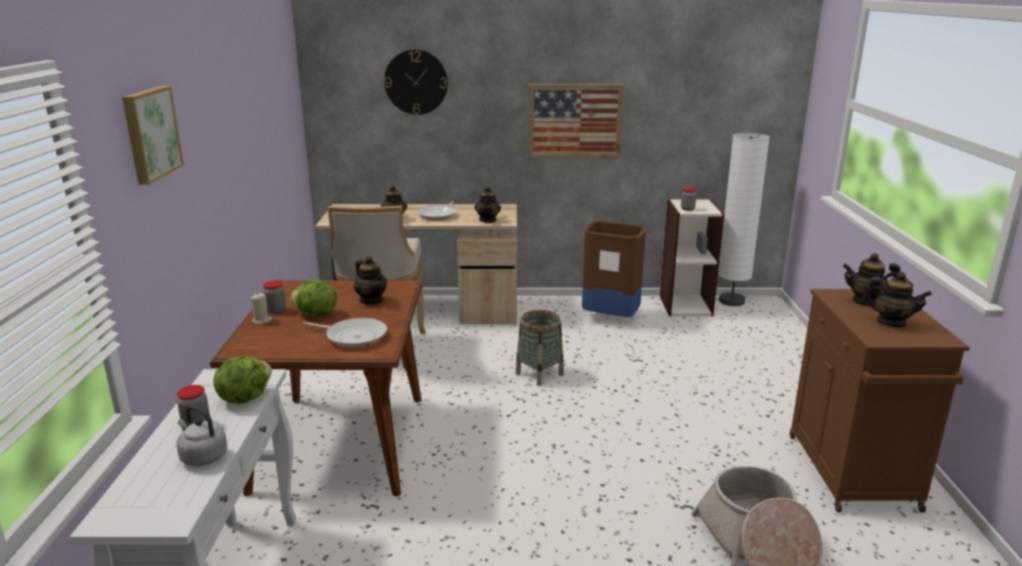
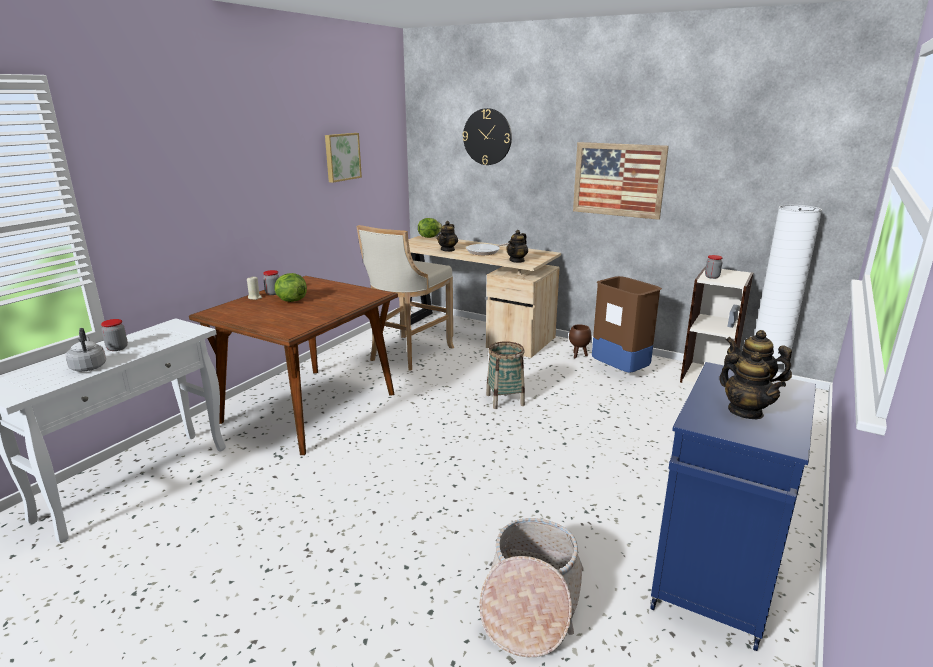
camera: 30 degrees right, 0 degrees up
picture [122,86,184,185] -> picture moved to [325,133,362,183]
lettuce [213,356,272,404] -> lettuce moved to [418,218,442,238]
frying pan [303,318,387,348] -> none
teapot [354,256,387,304] -> none
brown cabinet [790,289,970,513] -> blue cabinet [650,362,816,651]
none -> brown planter [569,325,591,358]

